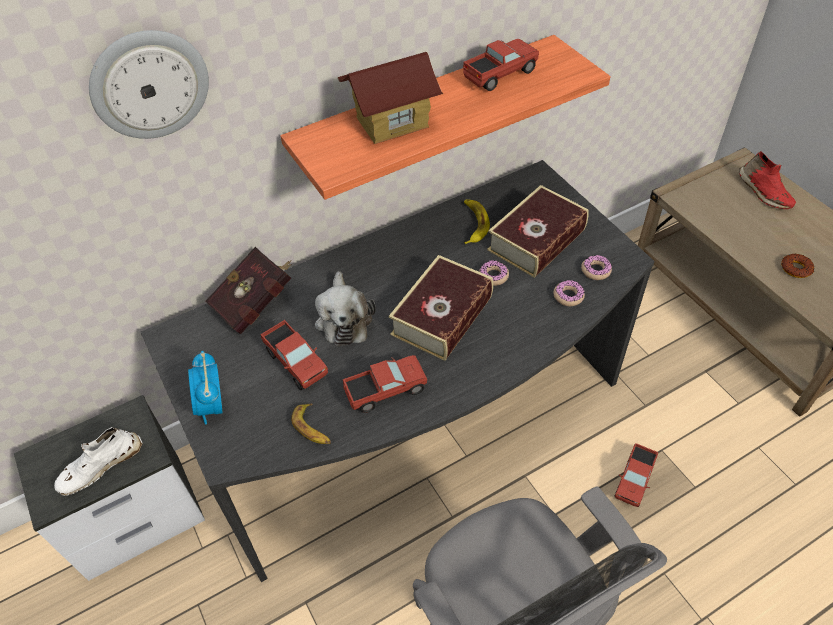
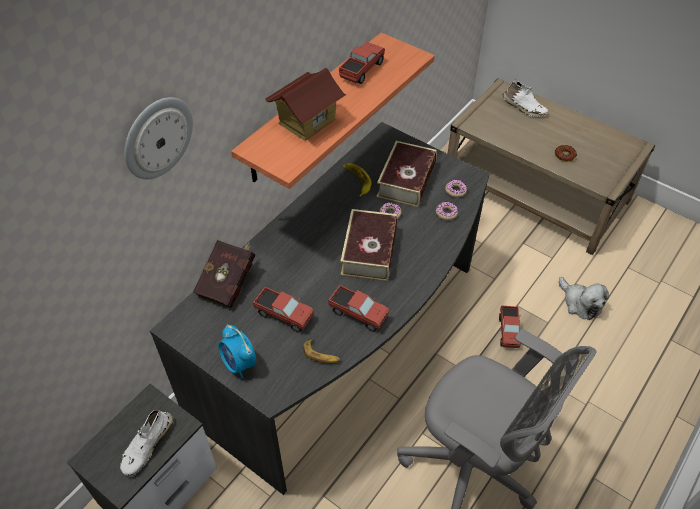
camera: 25 degrees left, 0 degrees up
plush toy [315,271,376,346] -> plush toy moved to [559,277,609,320]
toy truck [343,355,427,413] -> toy truck turned 75 degrees clockwise [328,285,389,332]
red shoe [739,151,796,209] -> white shoe [503,80,548,117]

